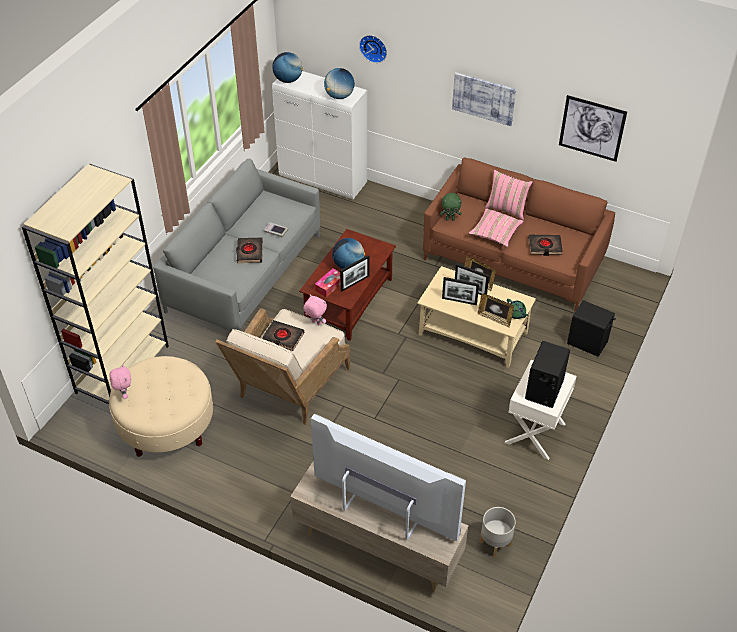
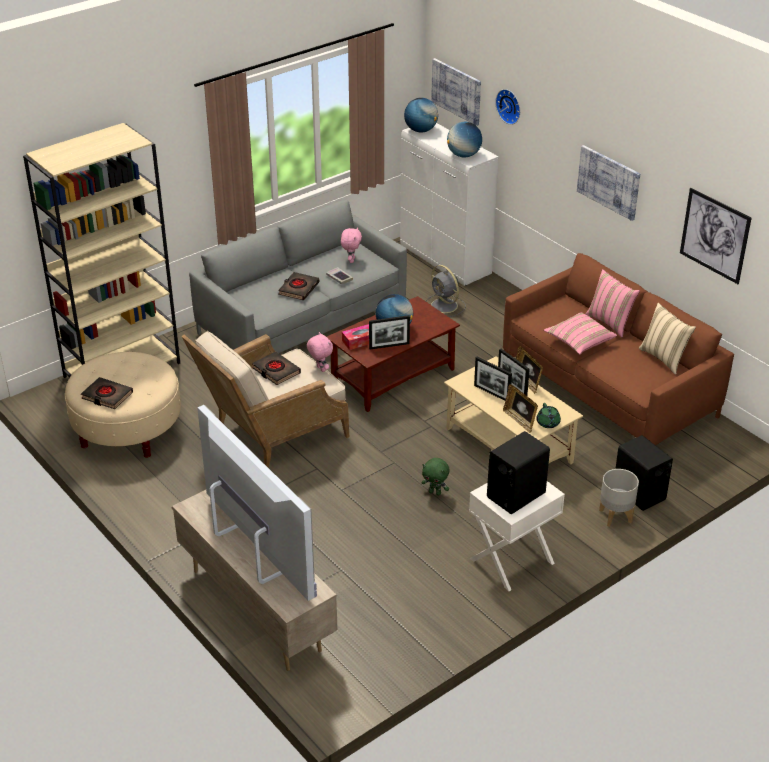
camera: 25 degrees right, 10 degrees down
pink plush toy [109,364,131,399] -> pink plush toy moved to [341,227,362,263]
green plush toy [440,193,462,221] -> green plush toy moved to [422,458,449,496]
grey planter [480,507,516,558] -> grey planter moved to [599,469,639,527]
black book [528,235,563,256] -> black book moved to [81,377,133,409]
none -> grey fan [426,265,466,317]
none -> picture [431,58,481,126]
none -> beige pillow [639,303,696,375]

